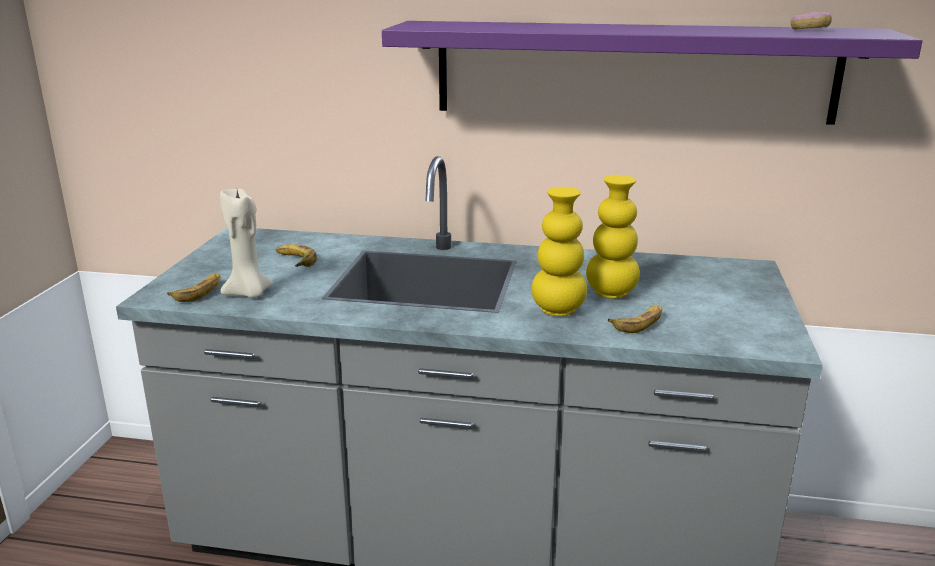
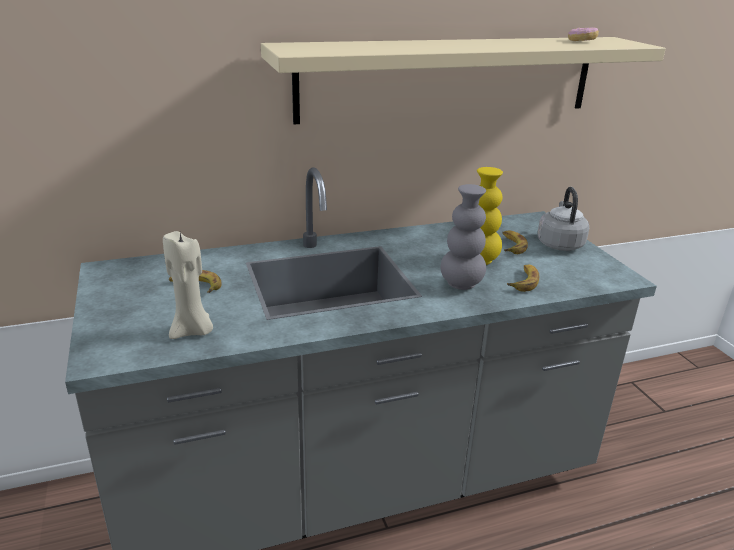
camera: 30 degrees left, 5 degrees up
banana [167,274,220,302] -> banana moved to [502,230,528,254]
purple shelf [382,21,922,125] -> beige shelf [261,37,666,124]
yellow vase [531,187,587,316] -> grey vase [440,184,486,290]
none -> grey kettle [537,187,589,251]

